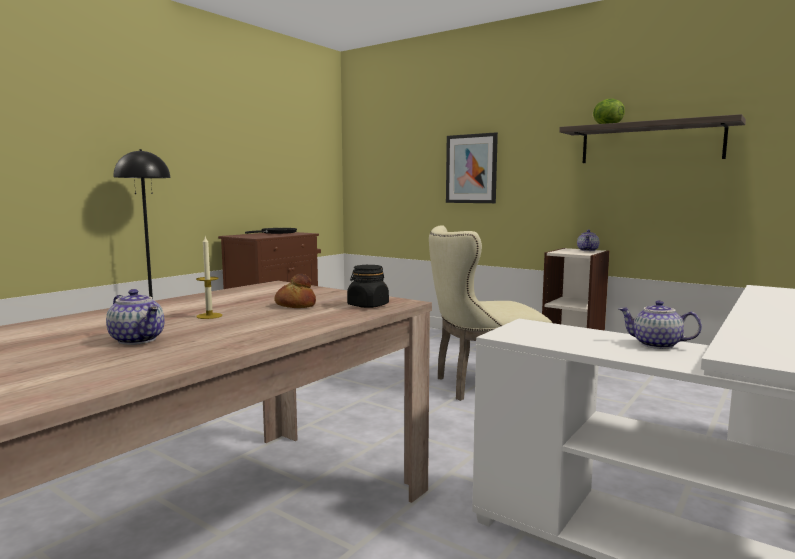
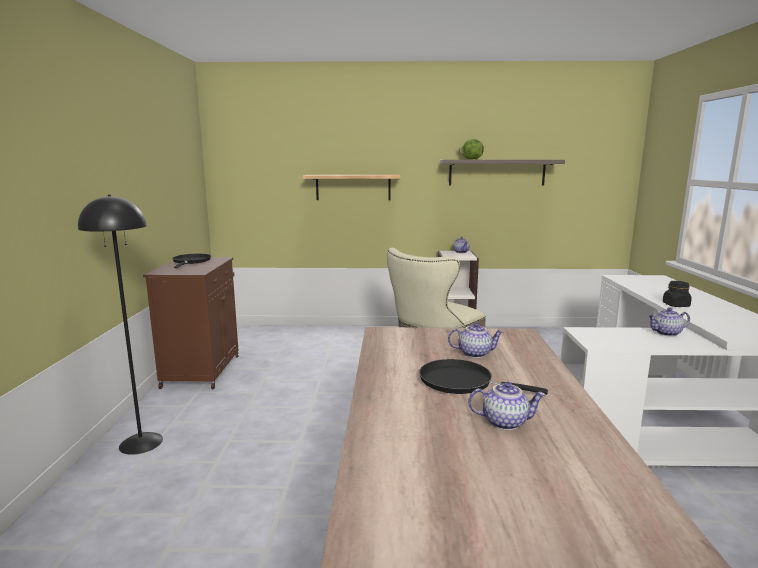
camera: 35 degrees left, 5 degrees up
candle [196,236,222,319] -> black frying pan [419,359,548,395]
bread [274,274,316,308] -> teapot [448,323,504,358]
black jar [347,265,389,308] -> black jar moved to [663,281,692,307]
picture [446,132,498,203] -> shelf [303,175,401,200]

